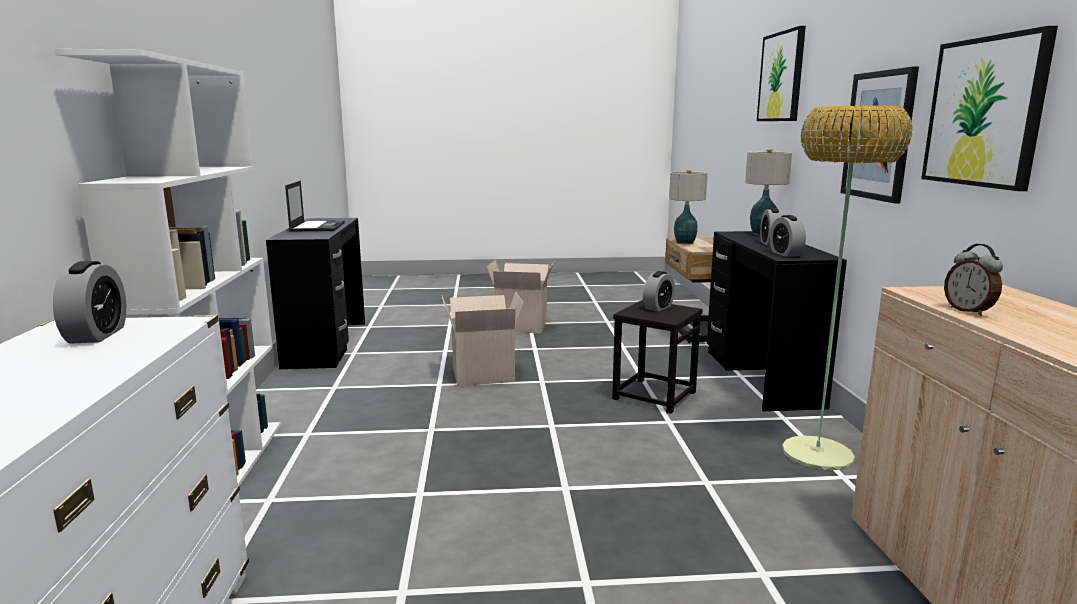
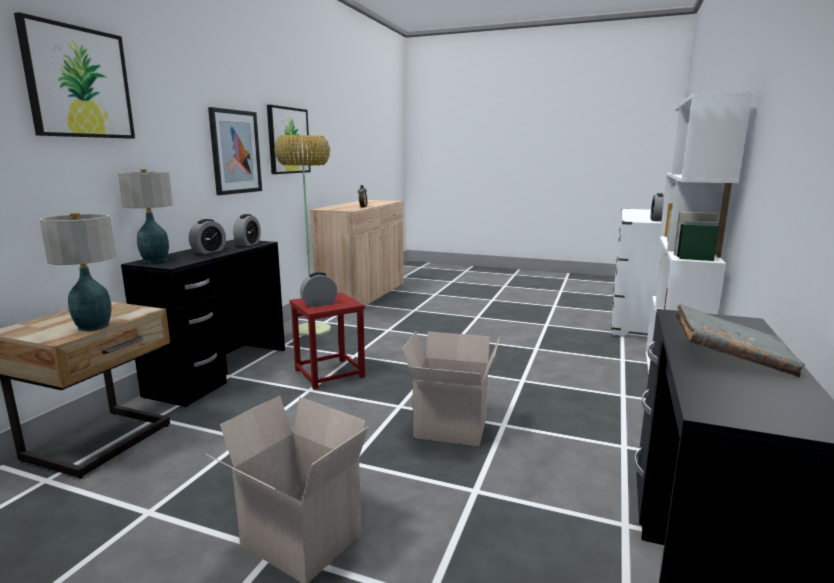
camera: 155 degrees left, 0 degrees up
laptop [285,181,345,232] -> grey book [675,304,805,378]
black stool [612,300,703,414] -> red stool [289,292,365,389]

